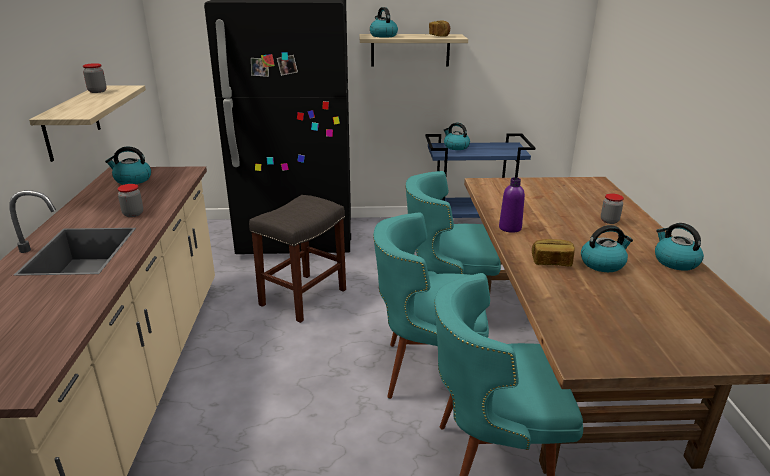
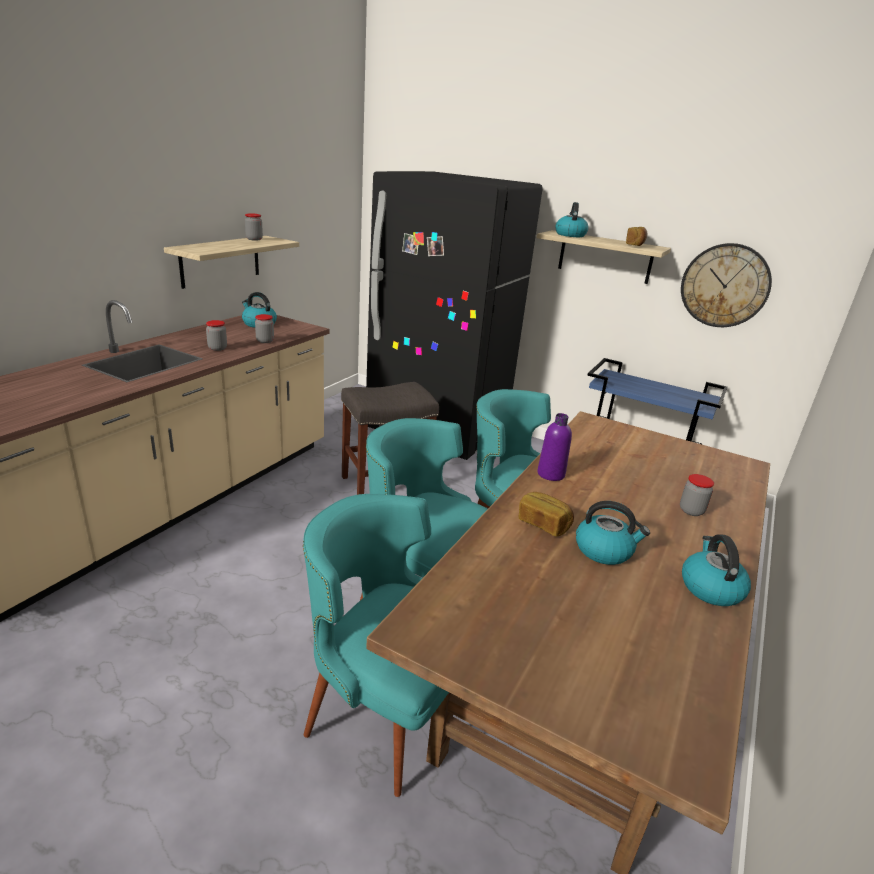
camera: 30 degrees right, 0 degrees up
kettle [444,122,470,150] -> none
none -> jar [255,314,274,343]
none -> wall clock [681,243,772,327]

